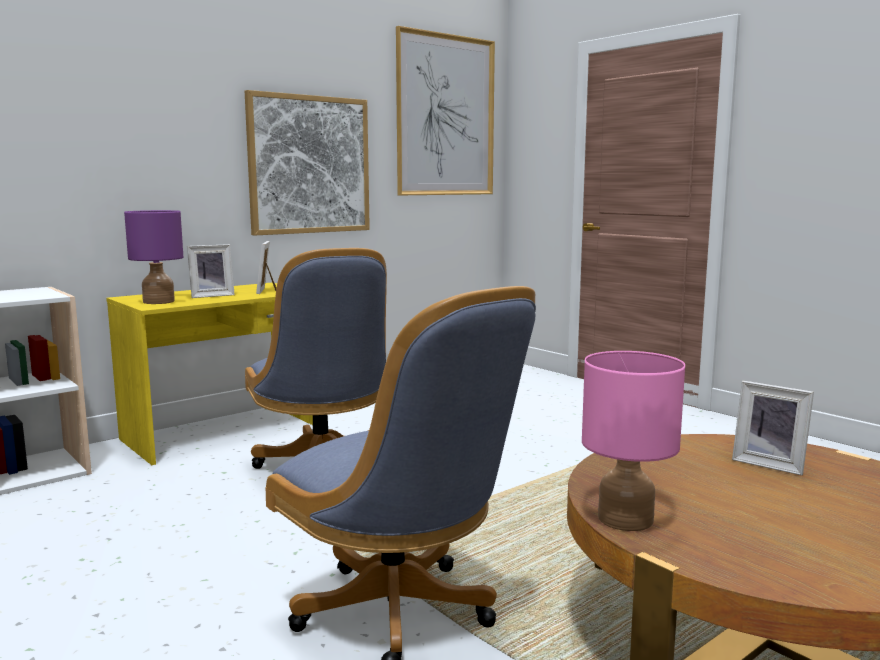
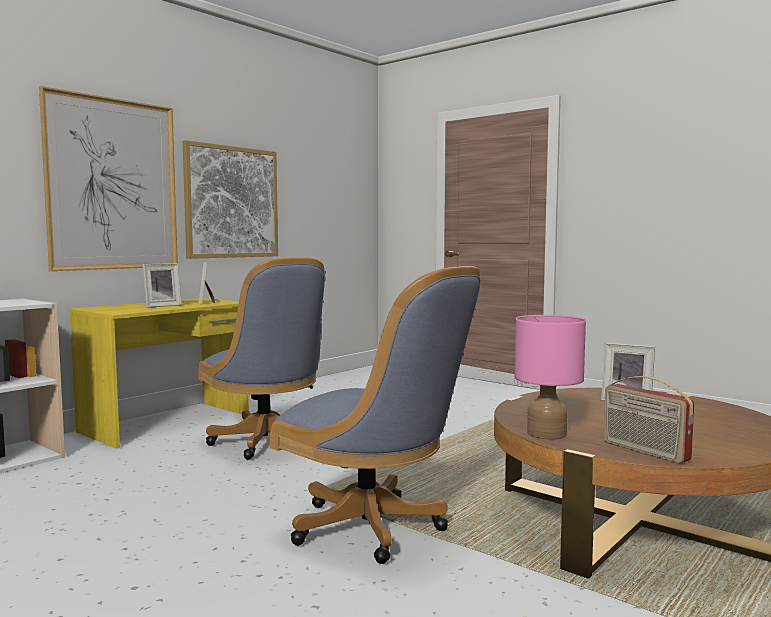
camera: 10 degrees left, 5 degrees down
purple table lamp [124,210,184,304] -> none
picture [396,26,495,195] -> picture moved to [39,86,178,271]
none -> radio [603,376,694,463]

